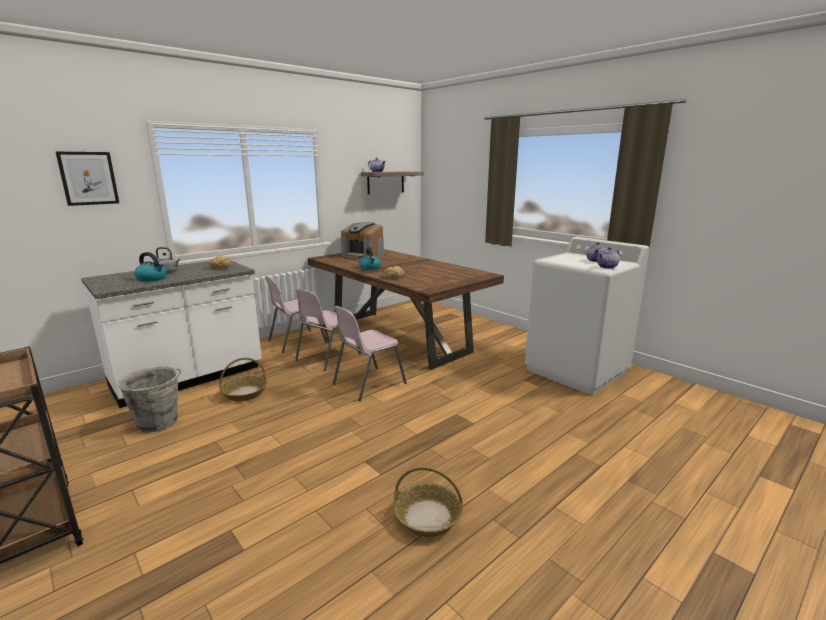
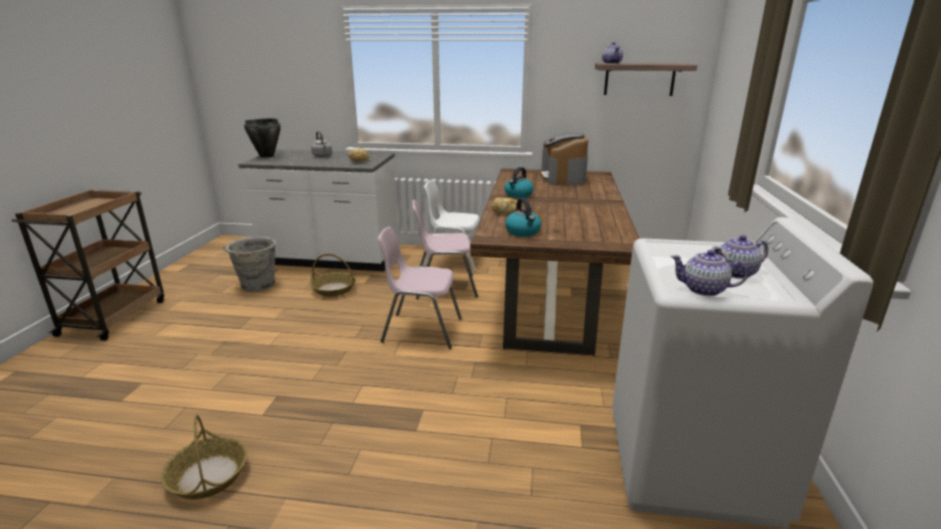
camera: 50 degrees right, 5 degrees up
picture [56,152,119,206] -> none
kettle [134,252,167,282] -> kettle moved to [505,198,541,237]
pink chair [265,276,327,353] -> white chair [423,180,480,272]
none -> black cooking pot [244,118,281,158]

